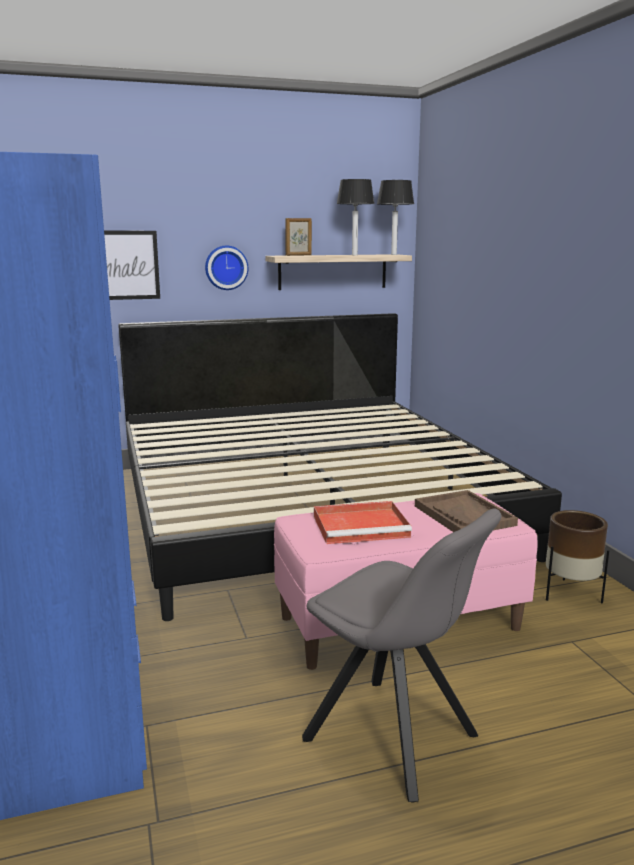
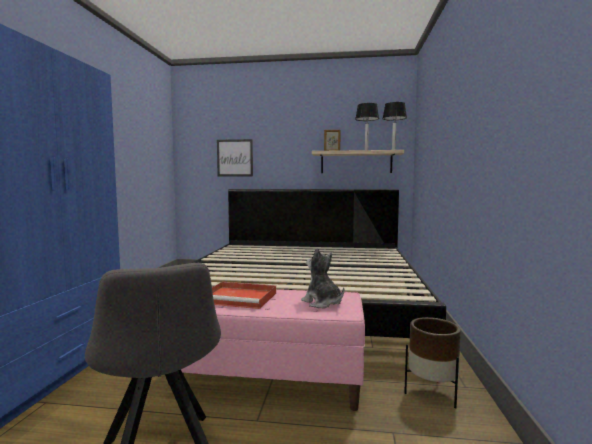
camera: 25 degrees right, 10 degrees down
wall clock [205,246,248,290] -> none
brown tray [415,490,518,532] -> plush toy [301,248,344,308]

